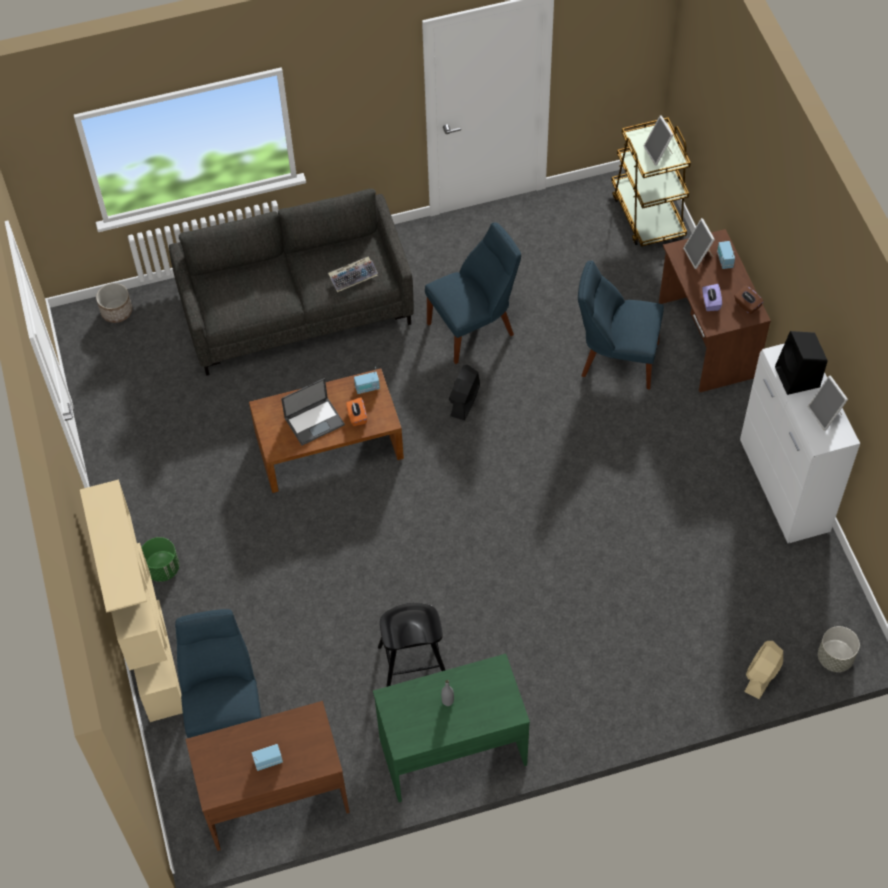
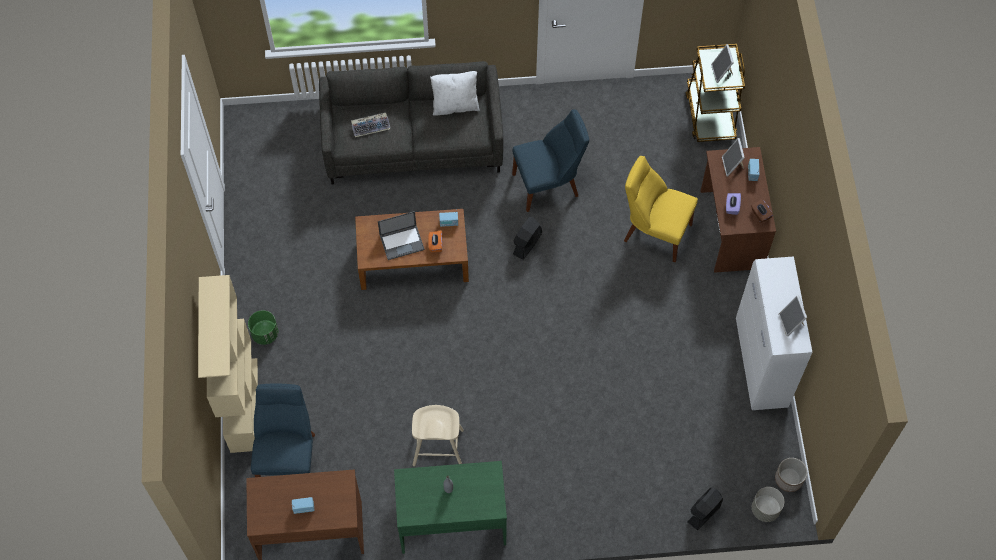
camera: 10 degrees right, 5 degrees up
planter [96,283,132,323] -> planter moved to [775,458,807,492]
keyboard [328,256,378,292] -> keyboard moved to [351,113,391,137]
black stool [378,603,445,687] -> beige stool [412,405,464,466]
blue chair [578,261,664,389] -> yellow chair [624,156,698,262]
beige fan [744,641,783,699] -> black fan [688,487,723,530]
black speaker [775,331,828,395] -> none
none -> white pillow [430,71,480,115]

